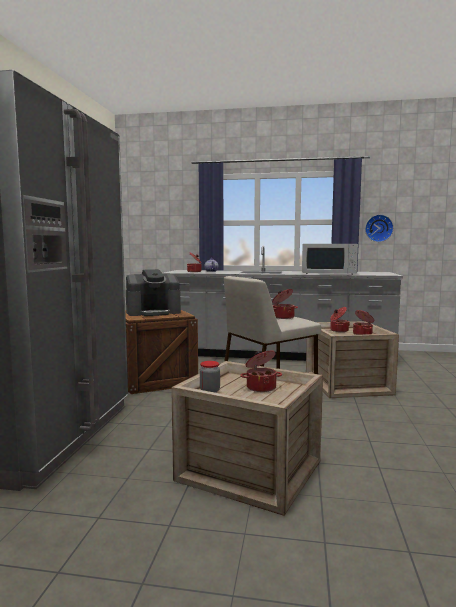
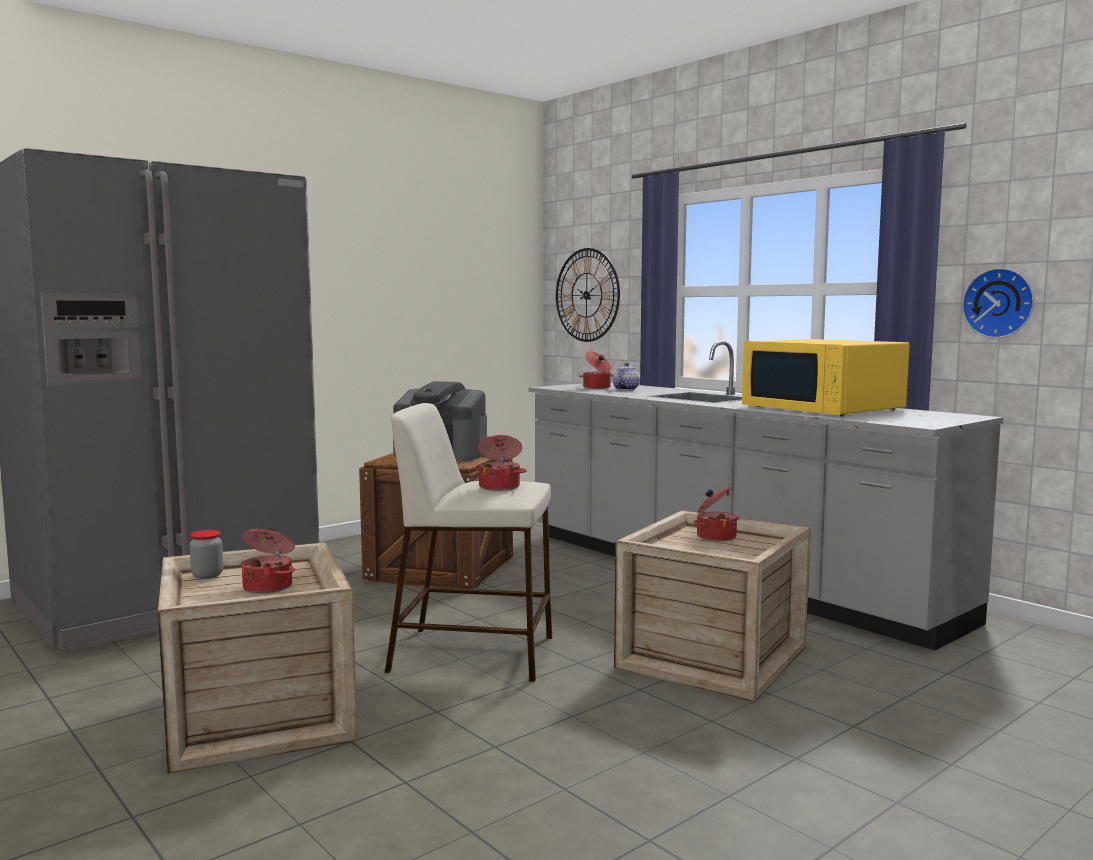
camera: 40 degrees right, 0 degrees up
white microwave [302,244,358,274] -> yellow microwave [742,339,910,416]
cooking pot [353,310,374,335] -> none
none -> wall clock [556,248,620,342]

